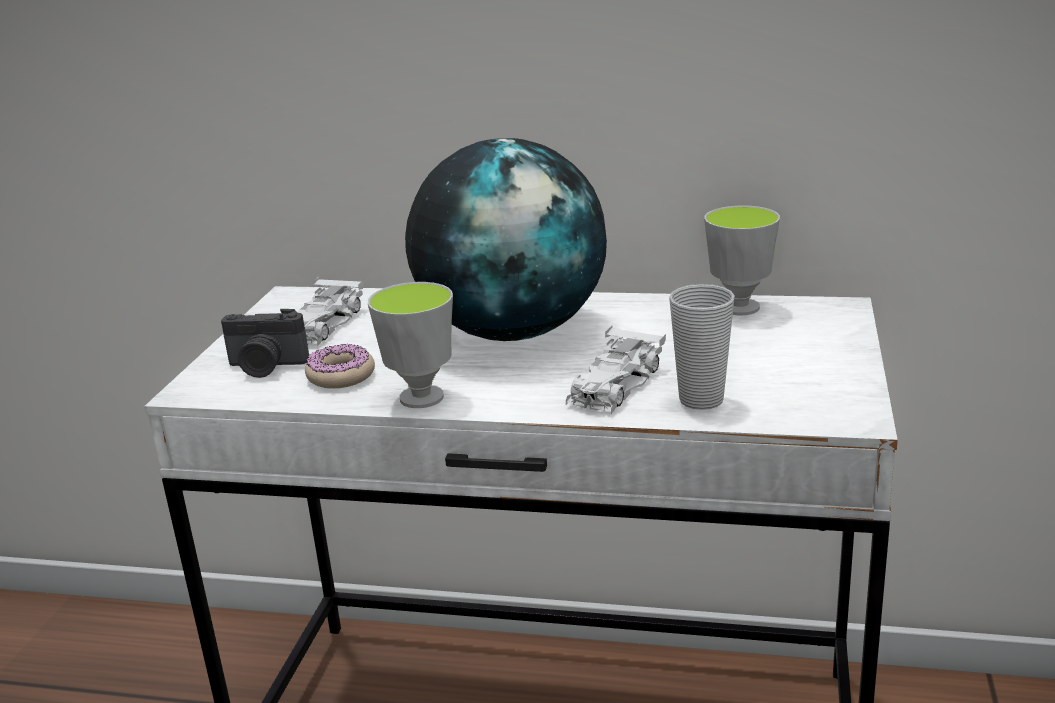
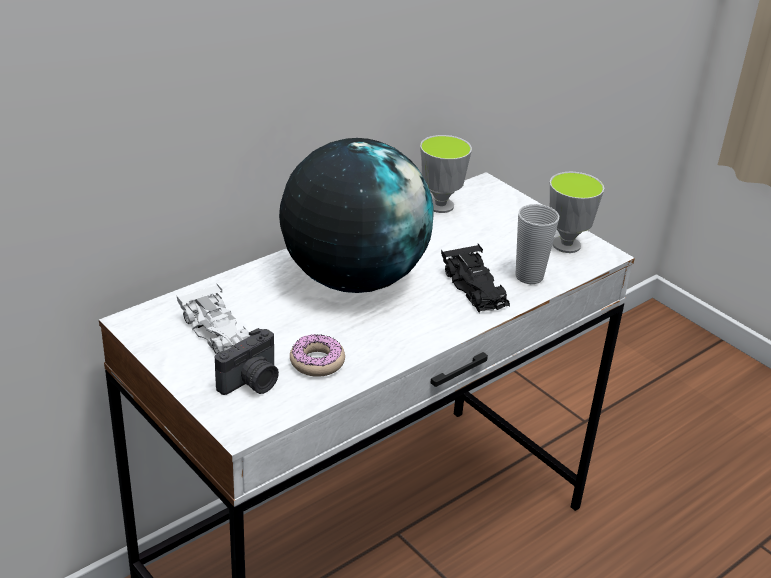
camera: 55 degrees left, 10 degrees up
cup [368,282,453,408] -> cup moved to [549,172,604,253]
white toy car [566,326,666,414] -> black toy car [441,244,510,313]

